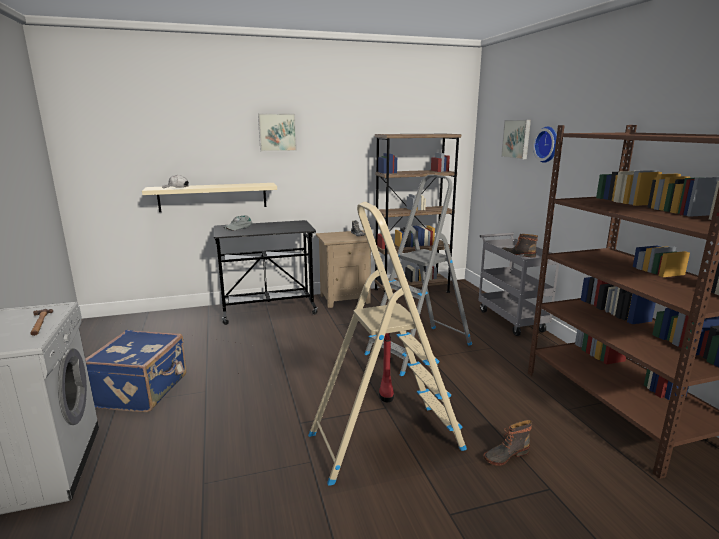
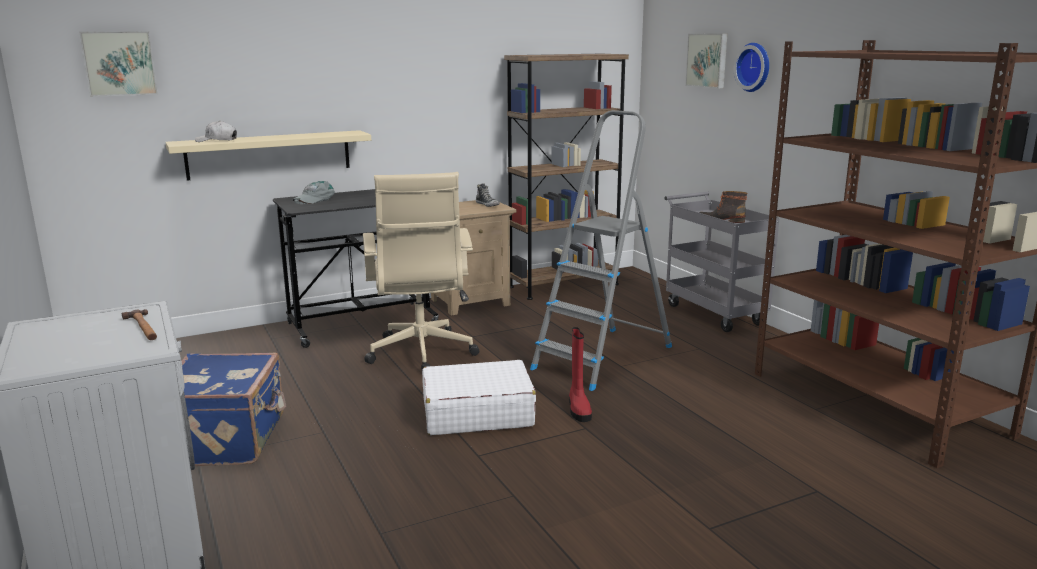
camera: 10 degrees left, 0 degrees up
picture [258,113,297,151] -> picture moved to [79,31,158,97]
beige step ladder [308,202,467,486] -> none
boot [484,420,532,466] -> none
none -> beige office chair [363,172,479,370]
none -> white suitcase [422,360,536,435]

